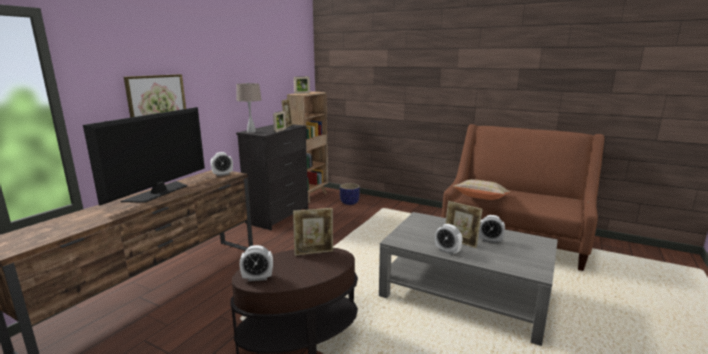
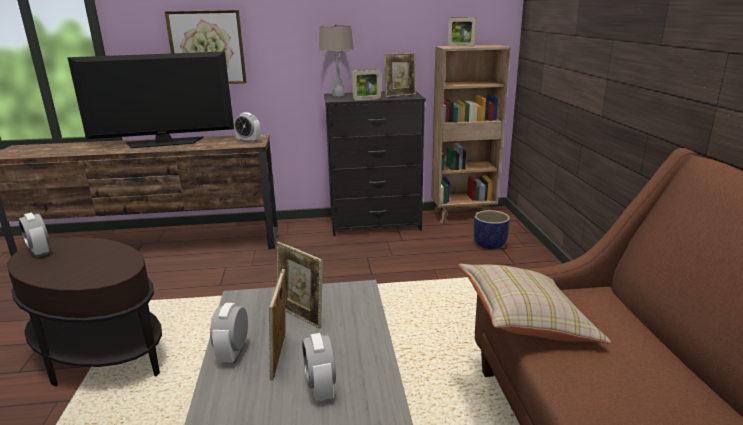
camera: 55 degrees right, 5 degrees up
picture frame [293,208,333,256] -> picture frame moved to [277,242,323,329]

